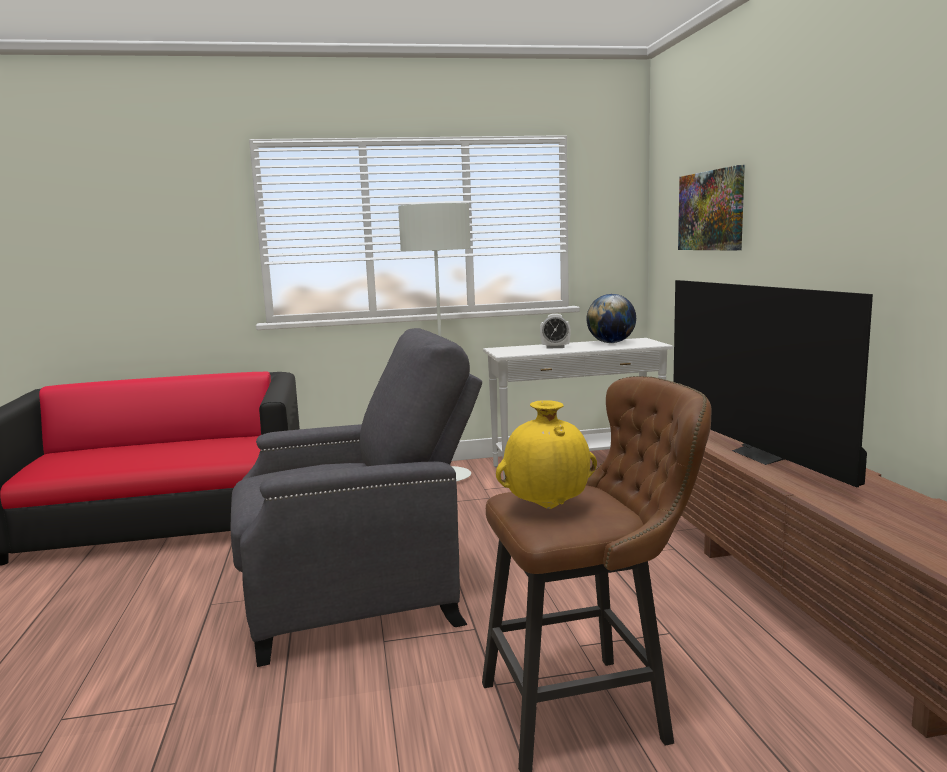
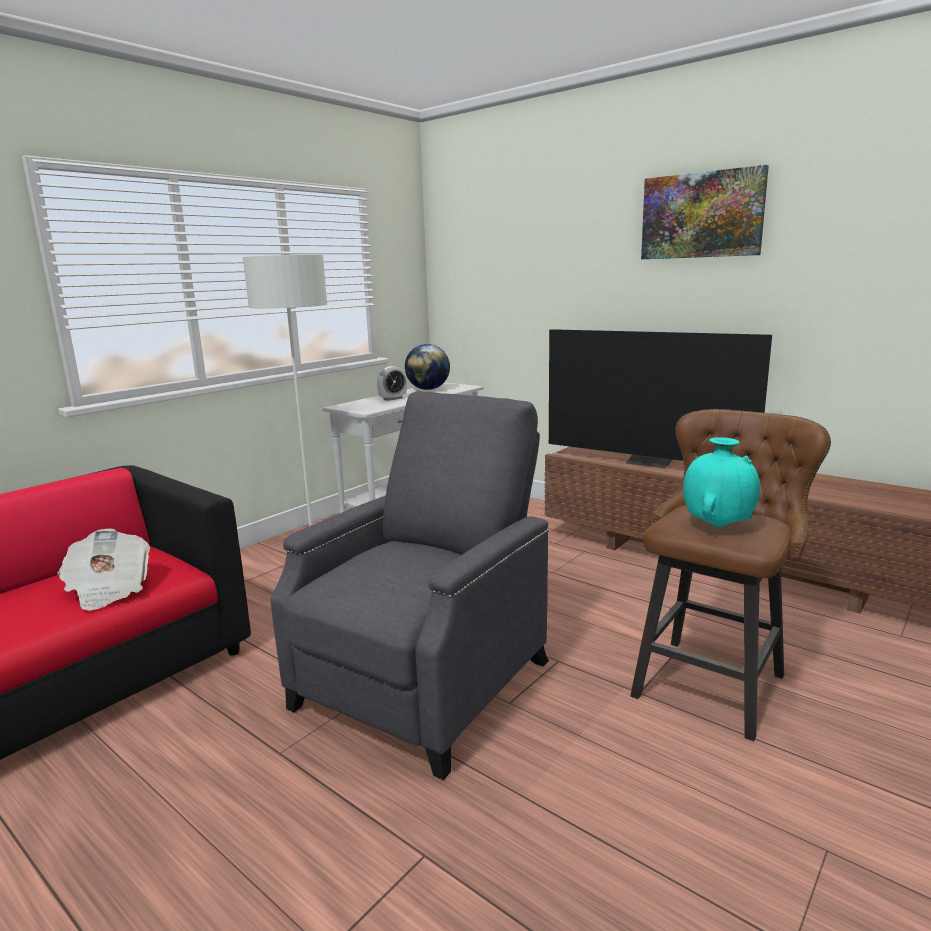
camera: 40 degrees left, 5 degrees up
yellow vase [496,400,597,509] -> turquoise vase [683,437,760,527]
picture [678,165,745,251] -> picture moved to [641,165,769,259]
none -> newspaper [58,529,150,611]

